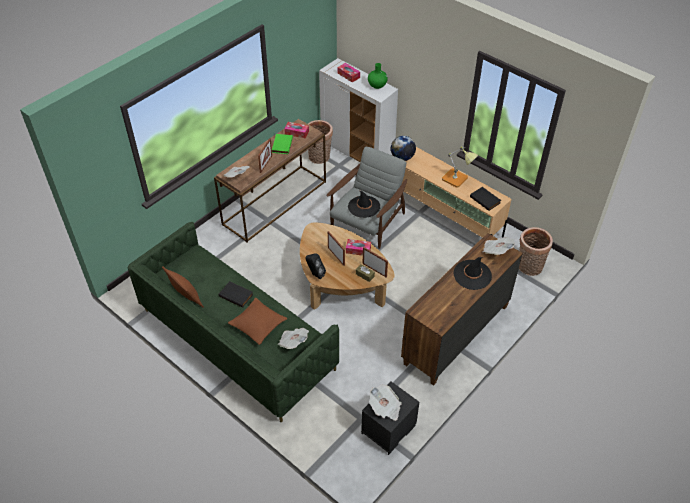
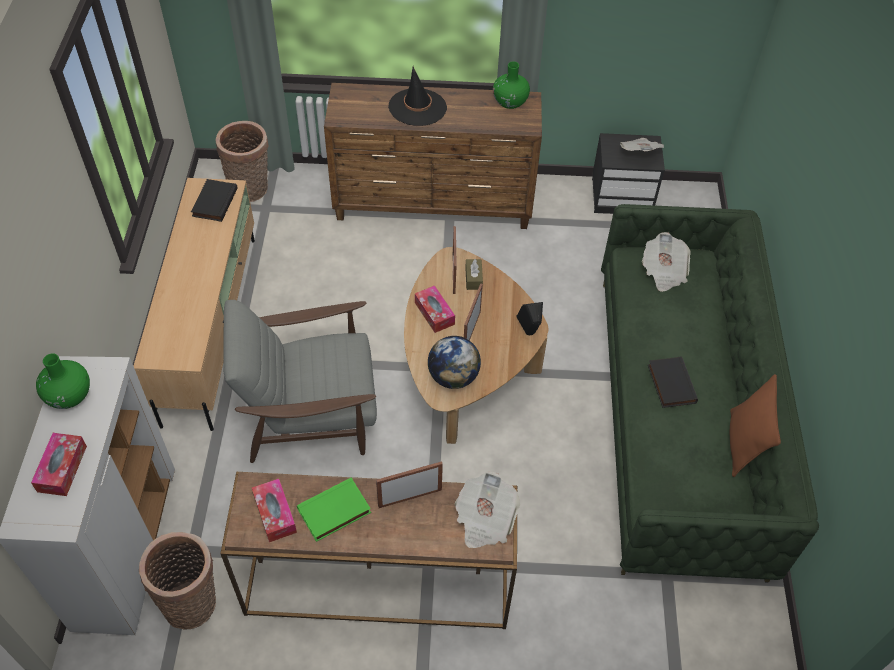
camera: 130 degrees left, 5 degrees up
brown pillow [228,298,287,345] -> none
black hat [348,191,380,218] -> none
globe [391,136,416,161] -> globe moved to [428,336,481,389]
table lamp [442,146,478,188] -> none
newspaper [482,237,515,255] -> none
none -> green vase [493,61,530,109]

